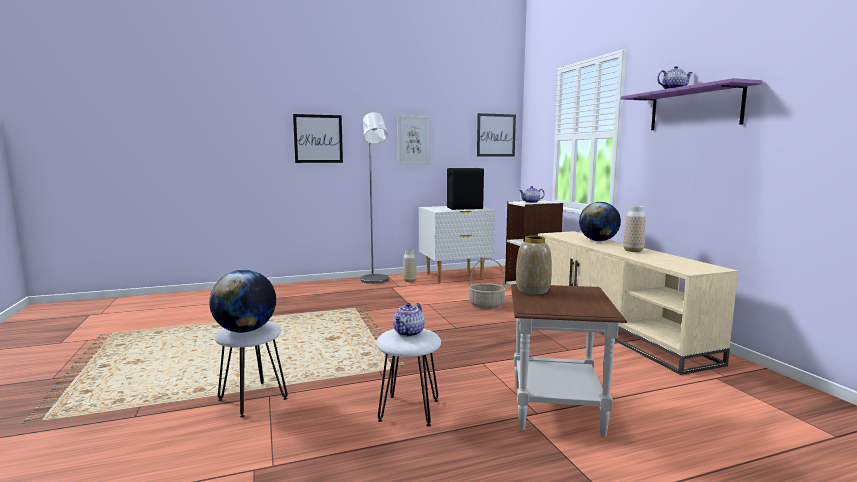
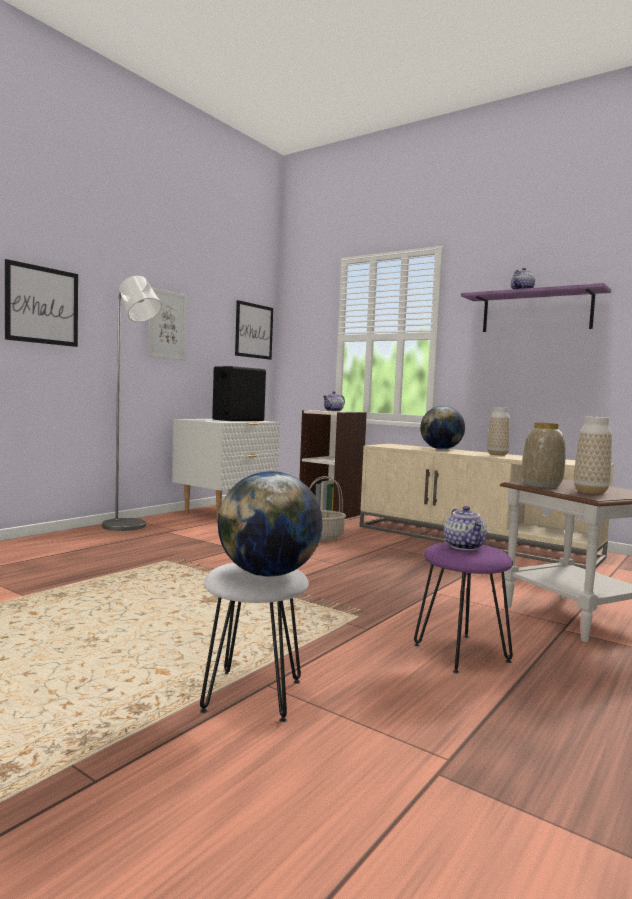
camera: 35 degrees left, 5 degrees down
white stool [376,329,441,427] -> purple stool [414,542,513,673]
vase [403,250,417,282] -> vase moved to [574,416,612,494]

